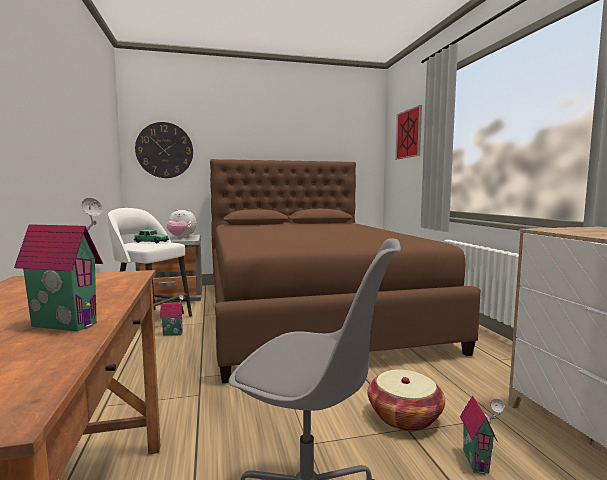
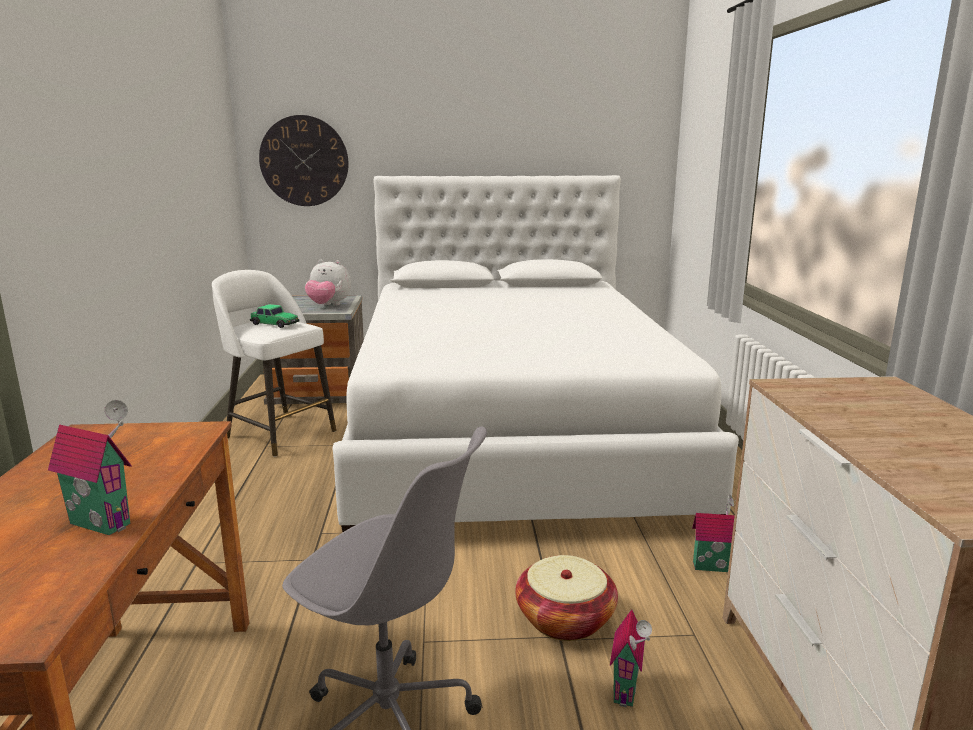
camera: 10 degrees right, 10 degrees up
toy house [160,294,184,336] -> toy house moved to [692,495,735,572]
brown bed [210,159,481,383] -> white bed [332,175,739,532]
picture [395,105,422,159] -> none

